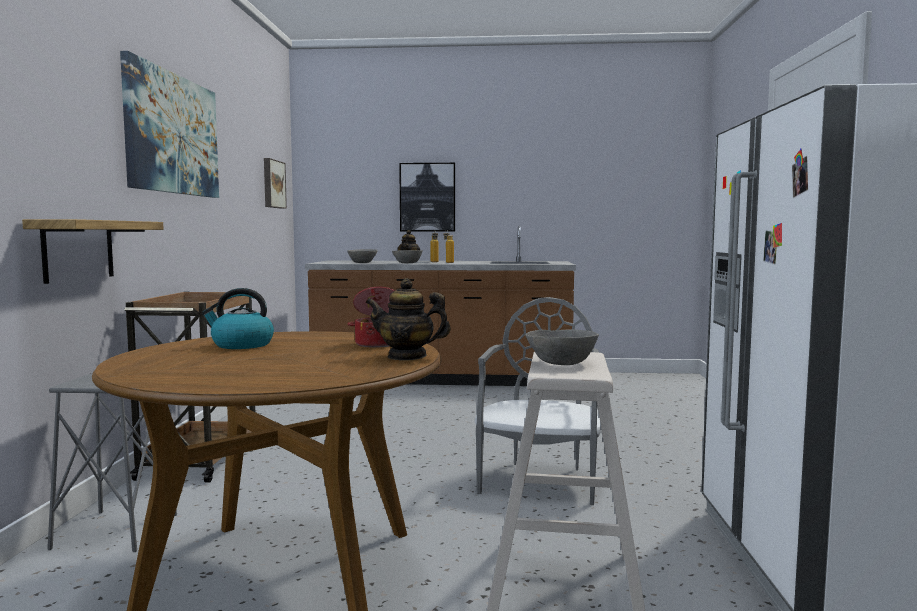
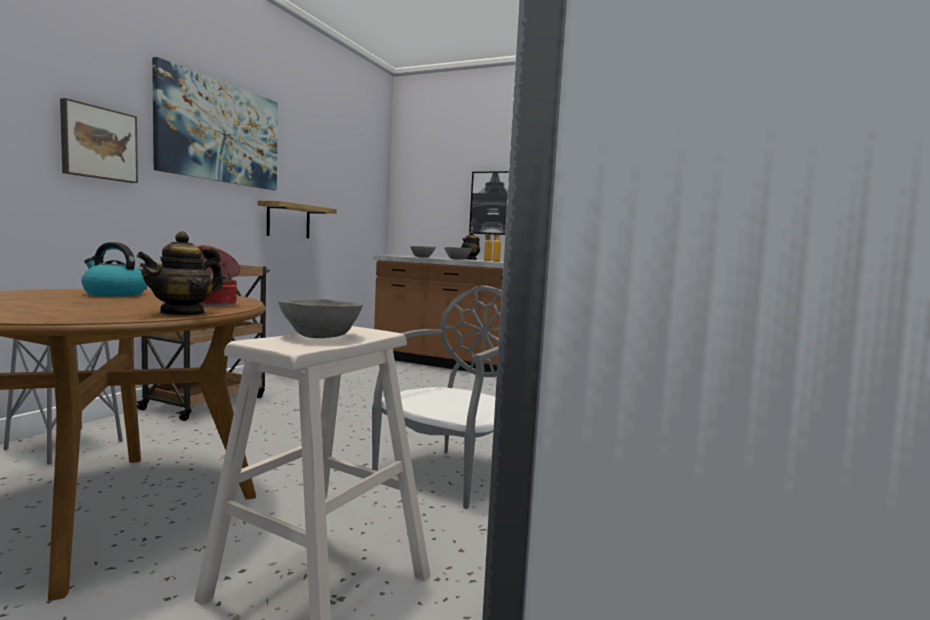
camera: 20 degrees right, 0 degrees up
shelf [22,219,164,284] -> shelf moved to [257,200,337,238]
picture [264,158,287,209] -> picture moved to [60,98,138,183]
teapot [366,278,451,361] -> teapot turned 90 degrees counterclockwise [137,231,223,316]

